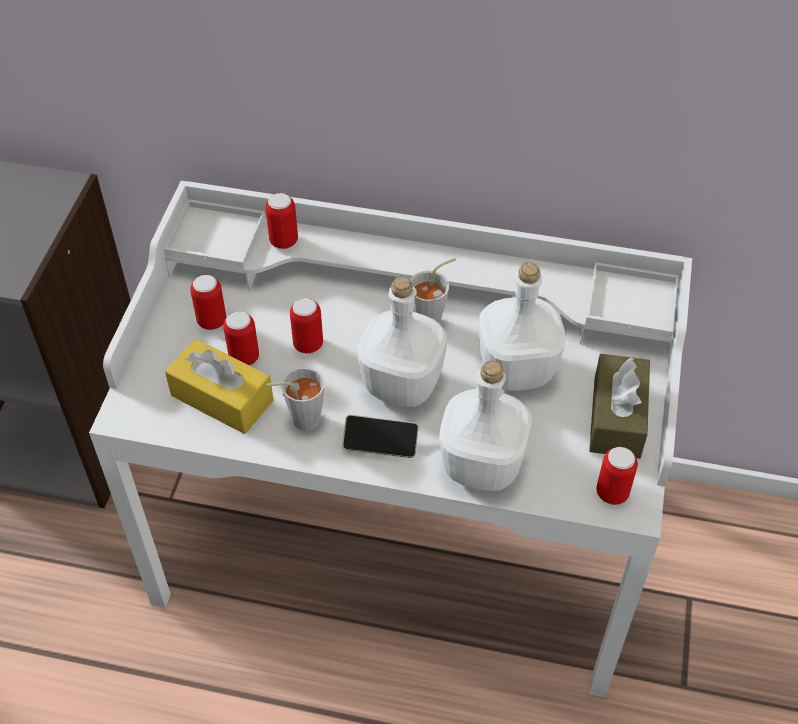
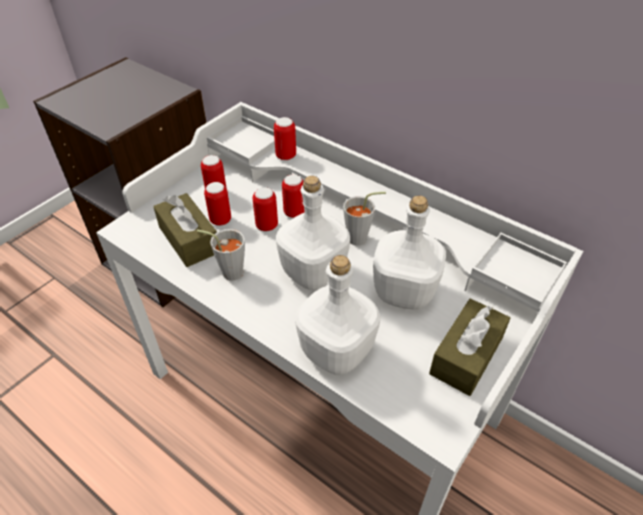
camera: 25 degrees right, 5 degrees down
yellow tissue box [165,339,274,434] -> brown tissue box [153,193,217,267]
phone [342,415,419,458] -> none
can [596,447,638,505] -> can moved to [282,175,304,218]

